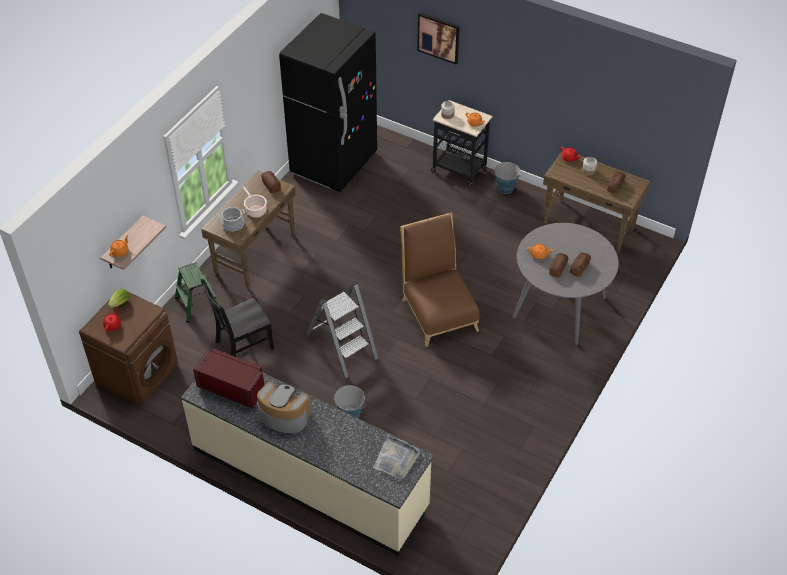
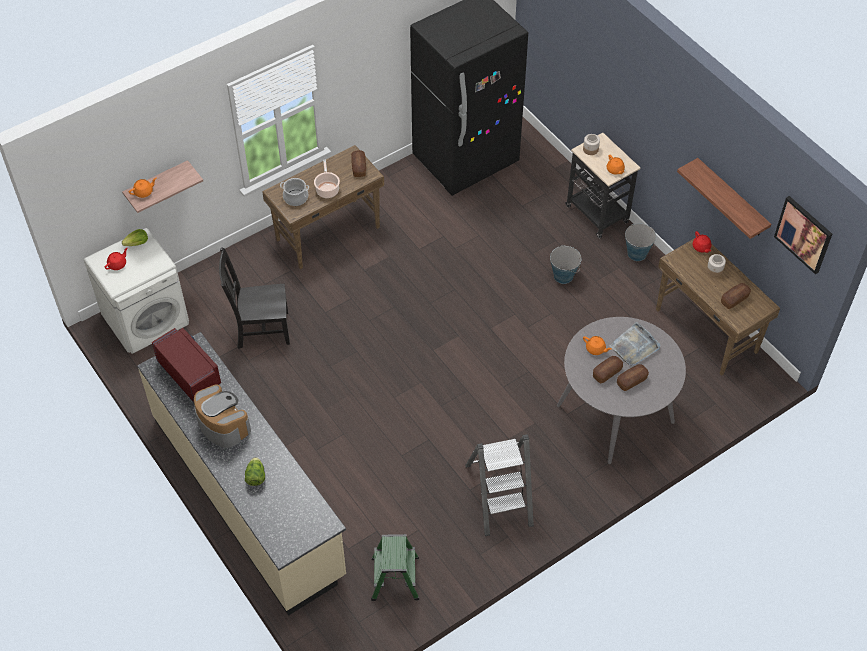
camera: 25 degrees right, 5 degrees up
brown washing machine [79,288,178,405] -> white washing machine [84,228,189,354]
green step ladder [175,262,220,323] -> green step ladder moved to [371,534,420,601]
grey step ladder [305,281,379,379] -> grey step ladder moved to [465,434,534,536]
bucket [334,385,365,418] -> bucket moved to [550,245,582,284]
grey tray [373,435,420,479] -> grey tray moved to [609,322,660,366]
brown chair [400,212,479,347] -> none
picture [417,12,460,64] -> picture moved to [774,196,832,274]
none -> lettuce [245,457,265,486]
none -> shelf [677,158,771,239]

